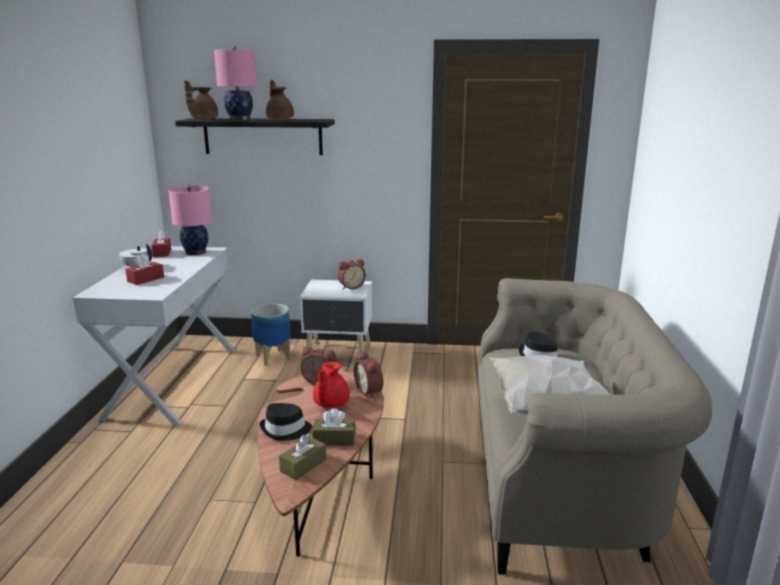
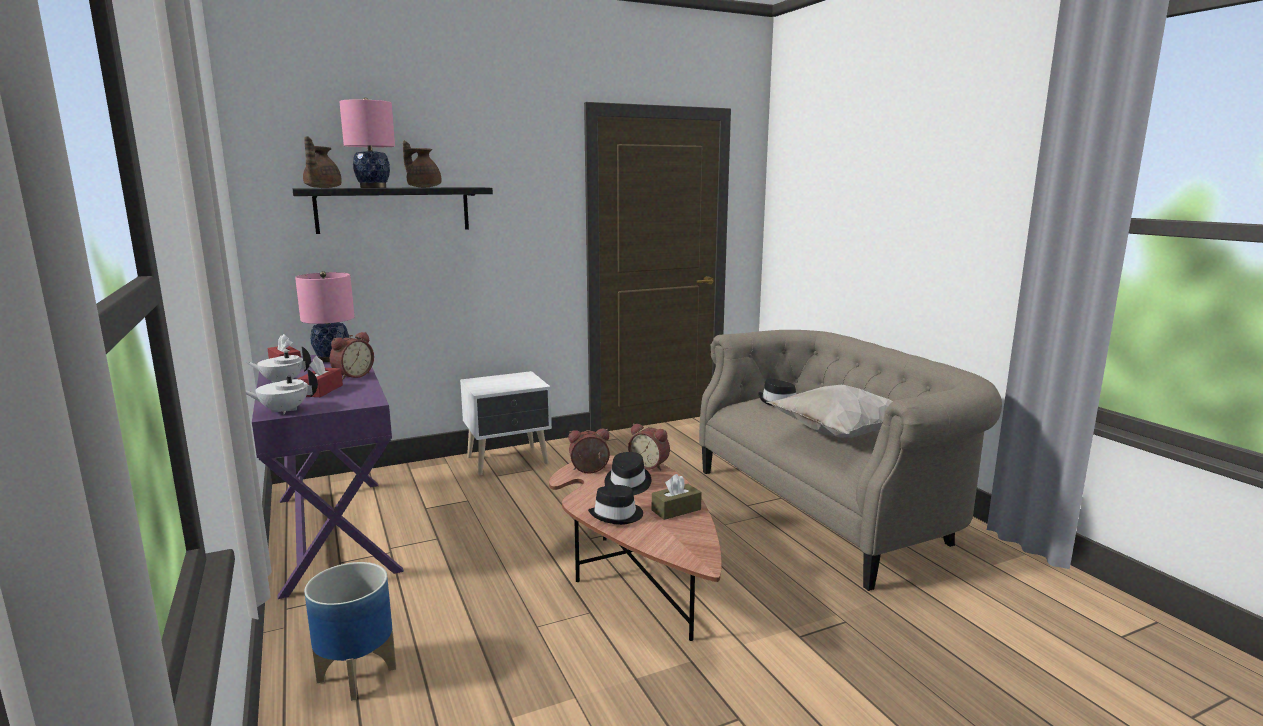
camera: 30 degrees left, 5 degrees down
white console table [73,246,236,425] -> purple console table [252,355,404,599]
planter [251,304,291,366] -> planter moved to [304,562,396,701]
brown tissue box [279,433,326,480] -> none
red teapot [313,362,350,408] -> black hat [605,452,651,495]
alarm clock [337,259,366,290] -> alarm clock moved to [330,332,374,380]
none -> white teapot [246,369,318,415]

